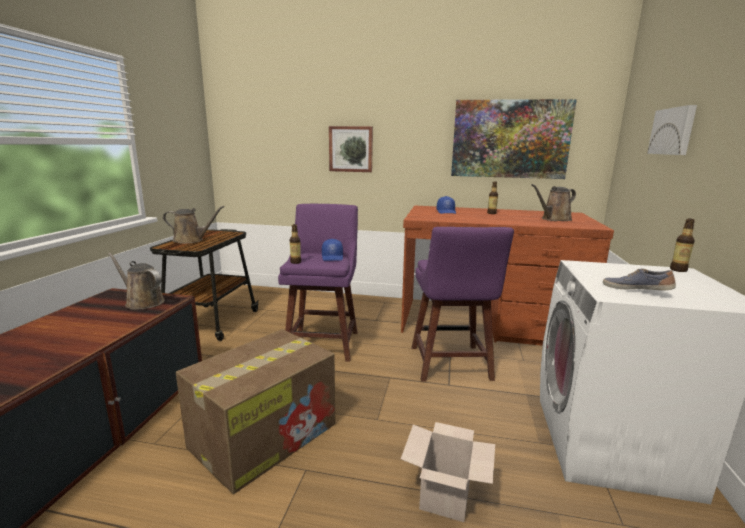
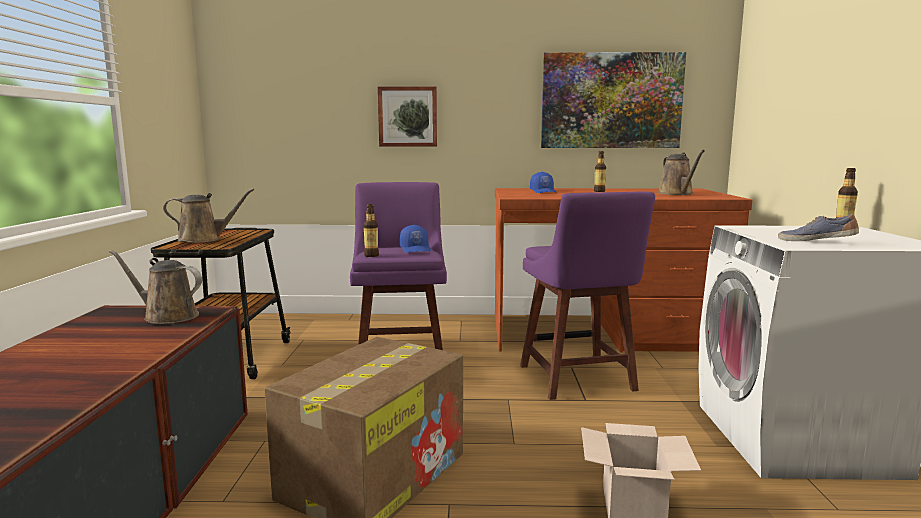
camera: 10 degrees left, 5 degrees down
brown watering can [531,184,576,221] -> brown watering can turned 60 degrees counterclockwise [658,150,705,195]
picture [647,105,697,155] -> none

